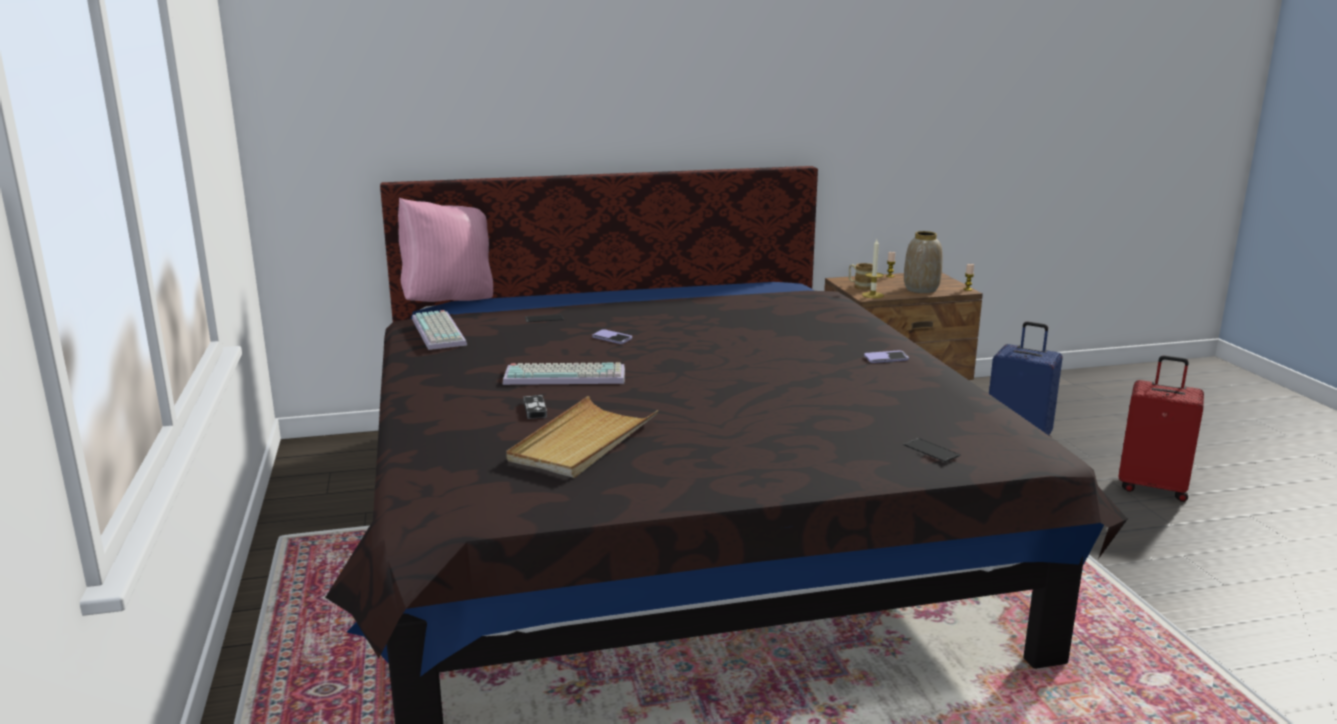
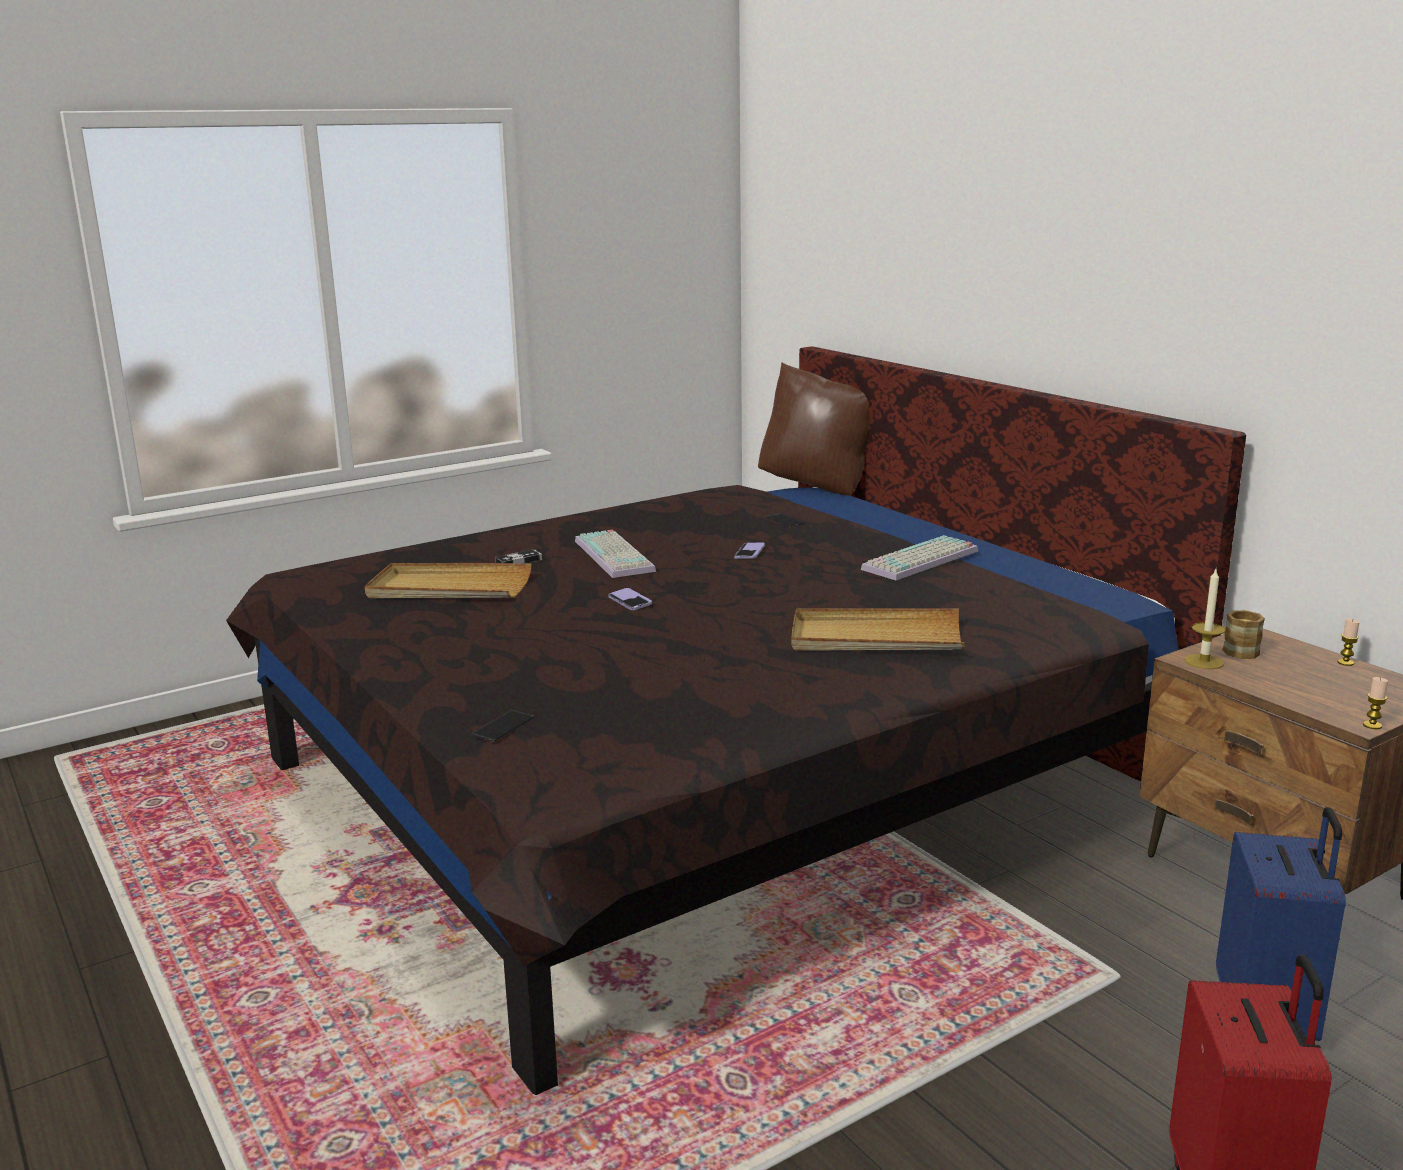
camera: 70 degrees right, 0 degrees up
pink pillow [398,198,493,302] -> brown pillow [758,363,869,496]
keyboard [412,310,467,350] -> keyboard moved to [861,535,978,581]
phone [864,350,909,363] -> phone moved to [608,588,652,610]
vase [904,231,942,293] -> none
none -> beige tray [791,608,964,651]

